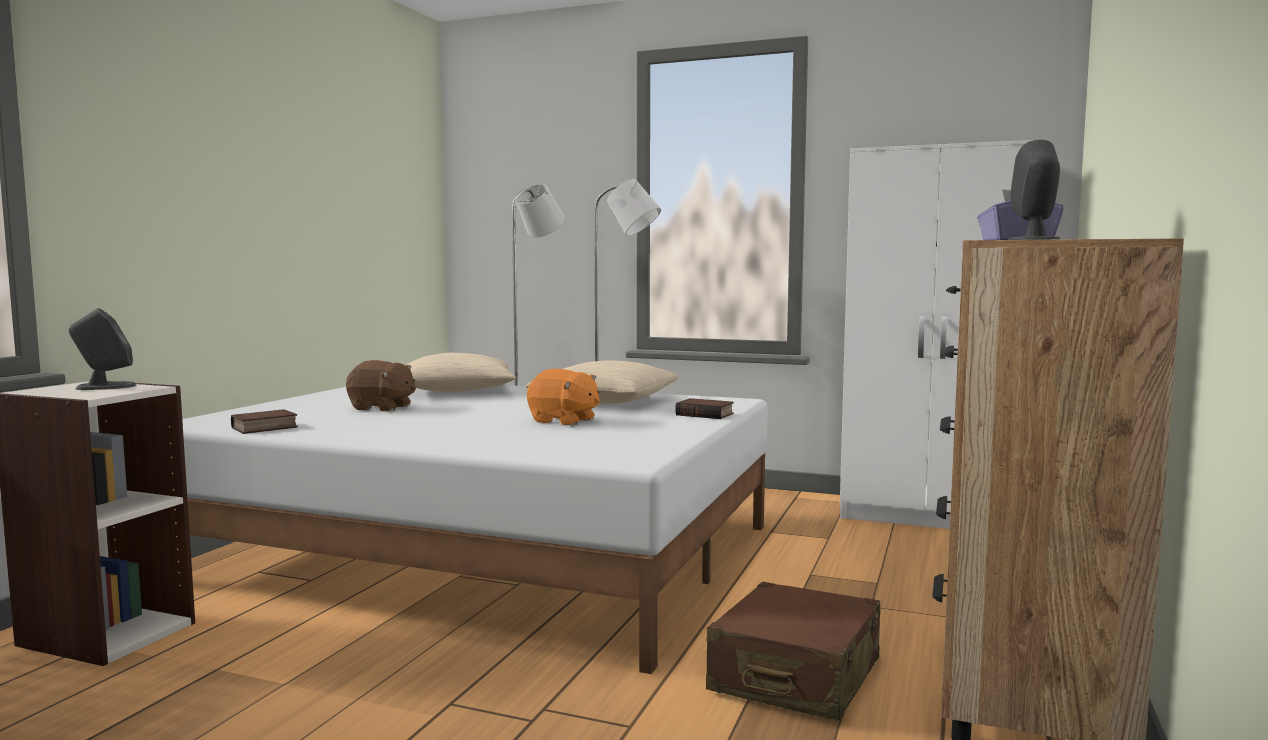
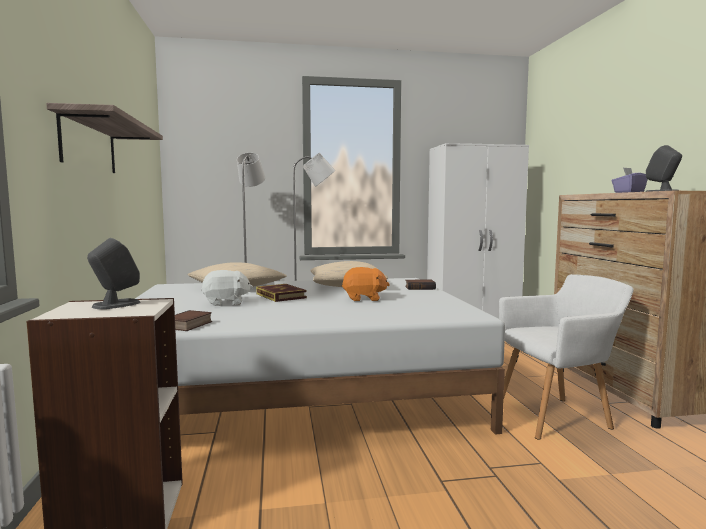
camera: 30 degrees left, 0 degrees up
brown plush toy [346,360,416,412] -> white plush toy [201,270,253,306]
brown suitcase [706,582,880,721] -> white armchair [499,274,634,440]
none -> shelf [46,103,163,173]
none -> book [256,284,307,302]

